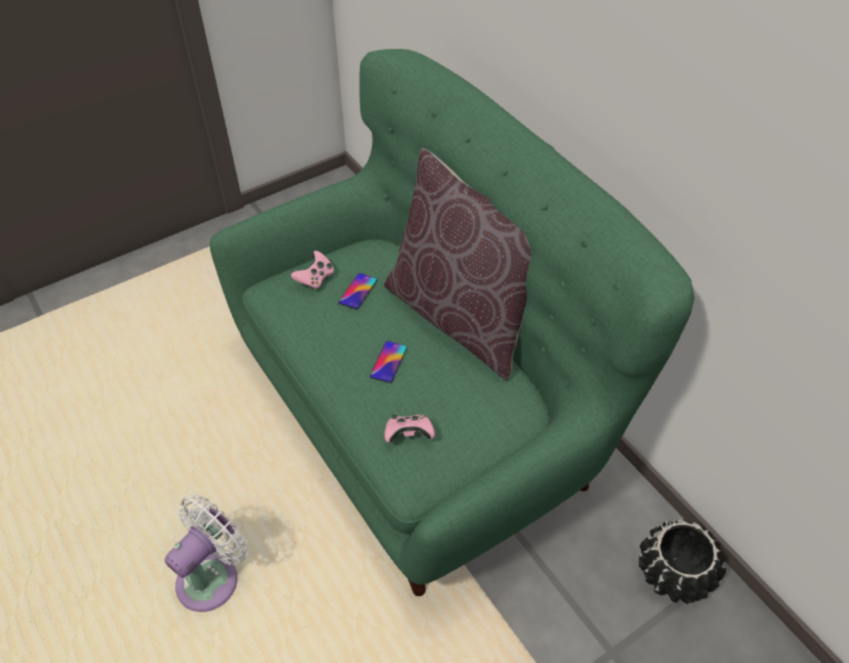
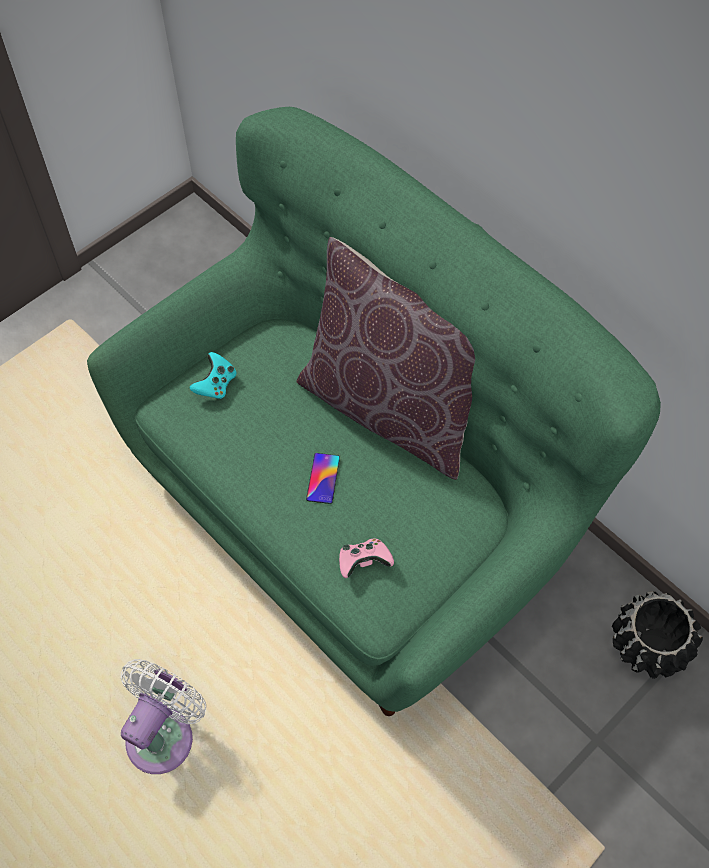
camera: 10 degrees left, 10 degrees up
pink game controller [291,251,334,290] -> turquoise game controller [189,352,236,399]
phone [338,273,377,310] -> none

